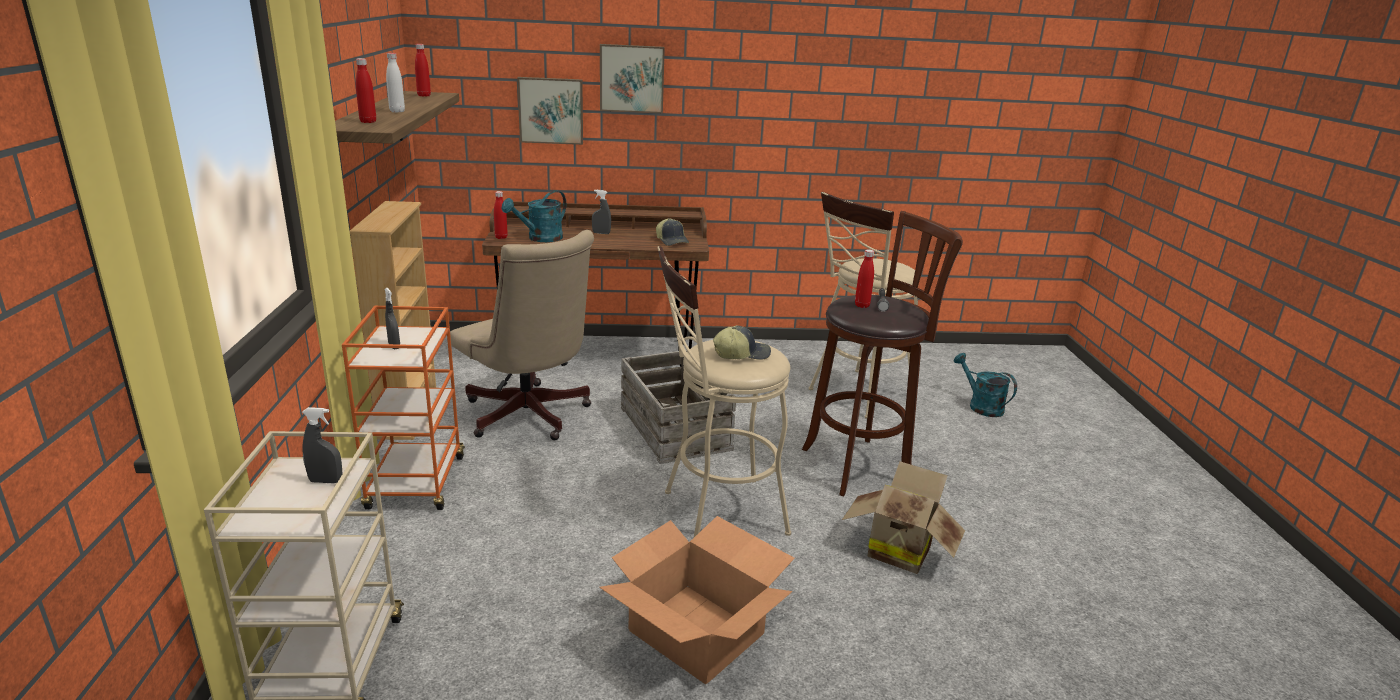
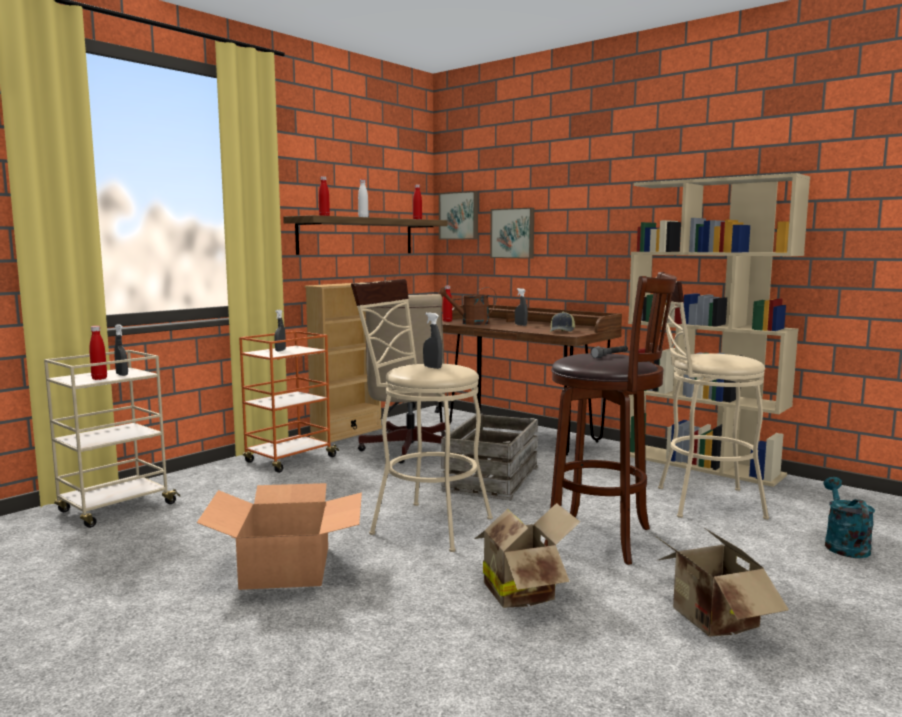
camera: 45 degrees right, 15 degrees down
turquoise watering can [502,190,566,242] -> brown watering can [438,287,497,325]
picture [600,44,665,113] -> picture moved to [439,191,478,239]
cap [713,325,771,360] -> grey spray bottle [423,312,443,369]
red bottle [855,249,874,308] -> red bottle moved to [89,326,107,380]
none -> beige bookcase [628,173,810,487]
none -> cardboard box [654,528,789,637]

